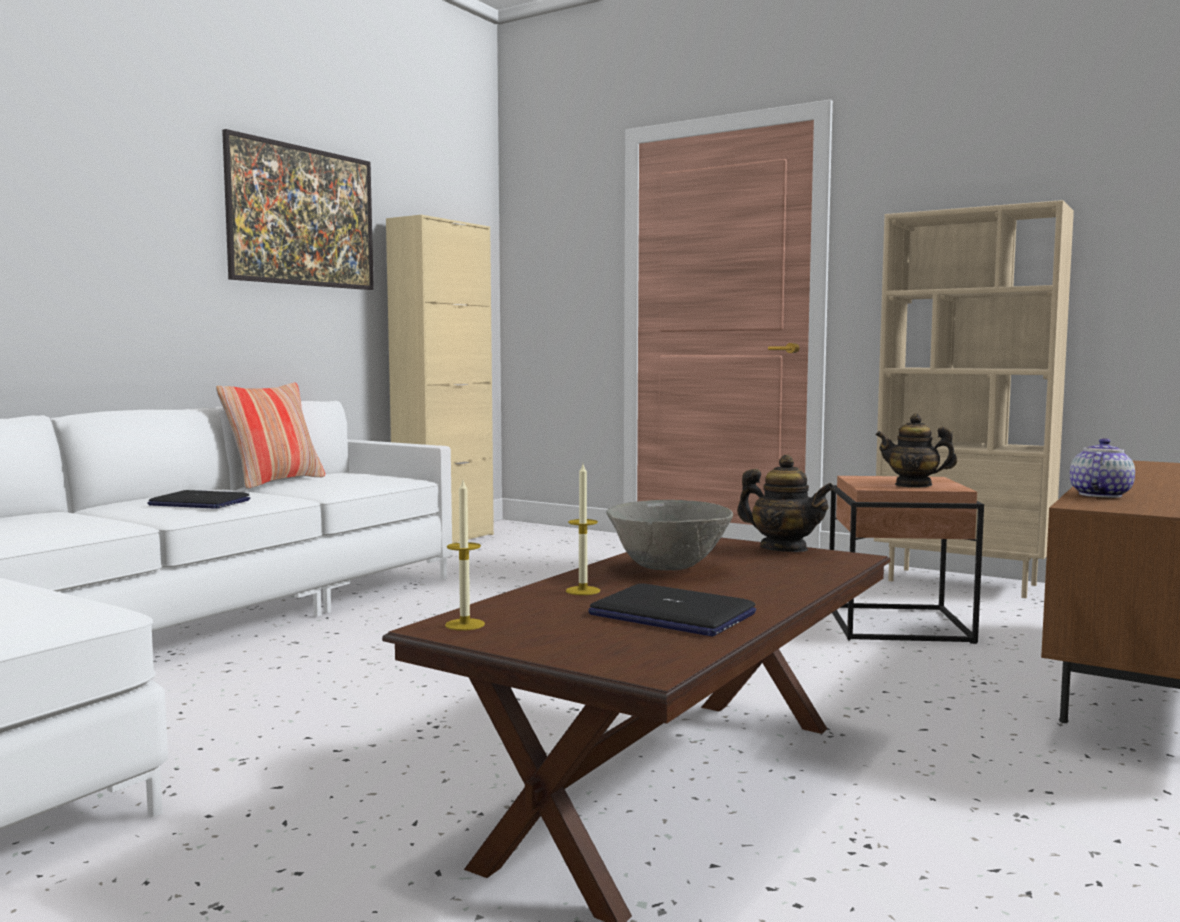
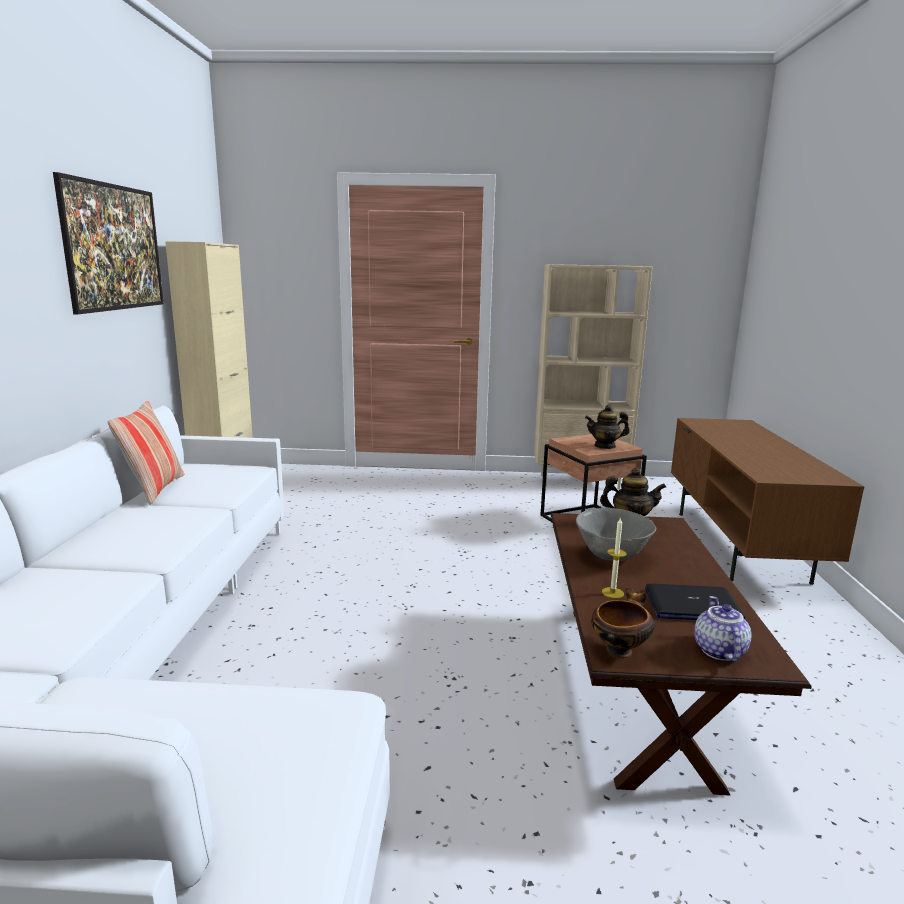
camera: 30 degrees left, 10 degrees up
laptop [148,490,250,509] -> none
candle [445,480,485,631] -> bowl [591,588,655,658]
teapot [1070,438,1135,498] -> teapot moved to [694,596,751,662]

